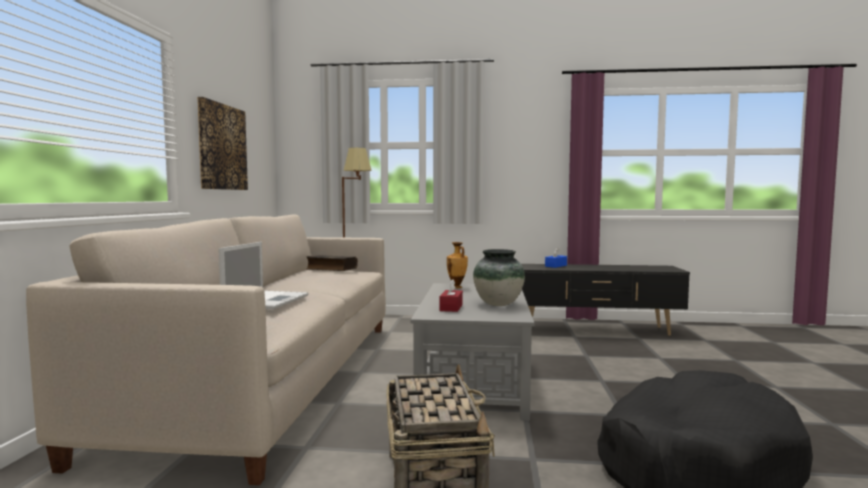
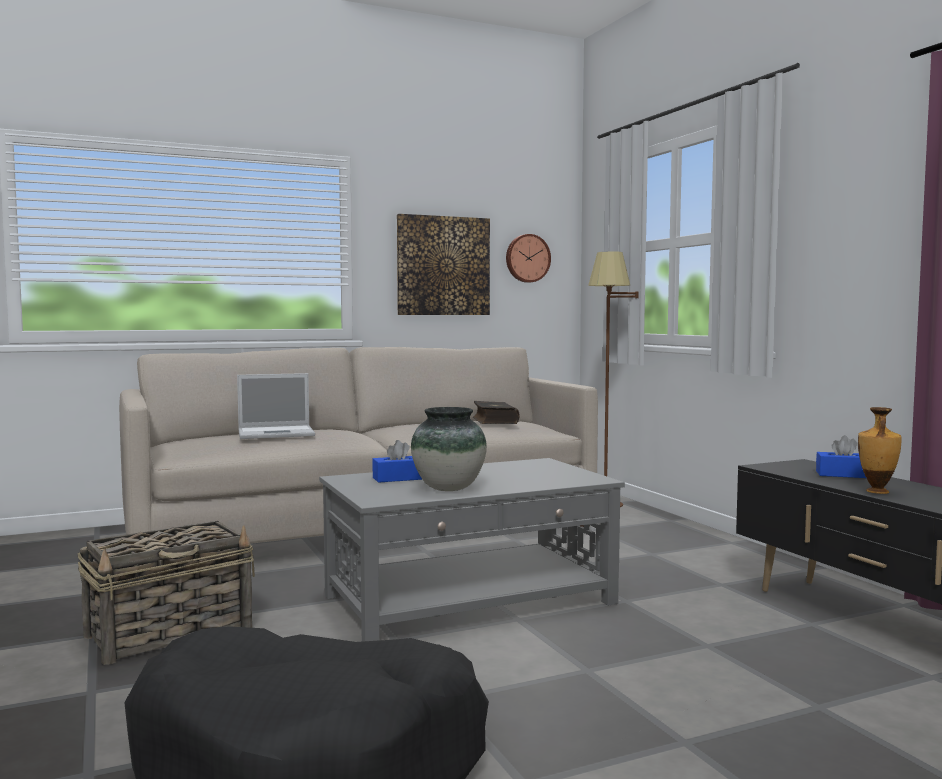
camera: 60 degrees right, 0 degrees up
red tissue box [439,279,463,312] -> blue tissue box [372,440,422,483]
vase [447,242,468,289] -> vase moved to [858,407,902,494]
none -> wall clock [506,234,551,283]

